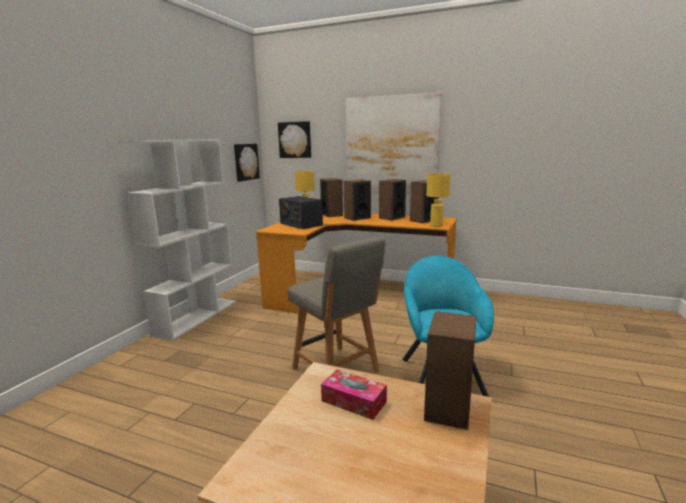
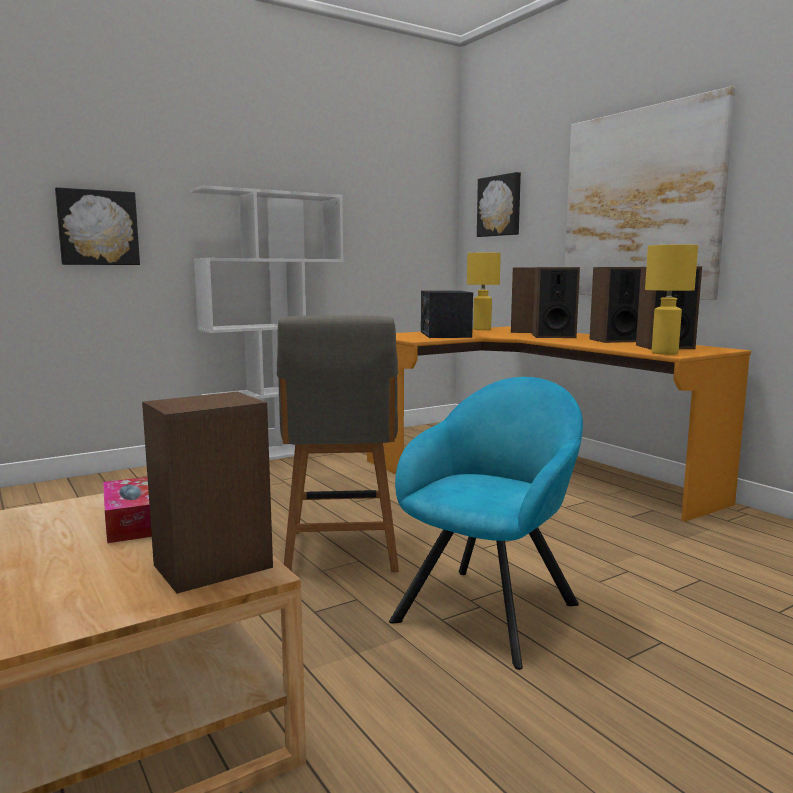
camera: 35 degrees right, 5 degrees down
picture [234,144,260,182] -> picture moved to [55,187,140,265]

